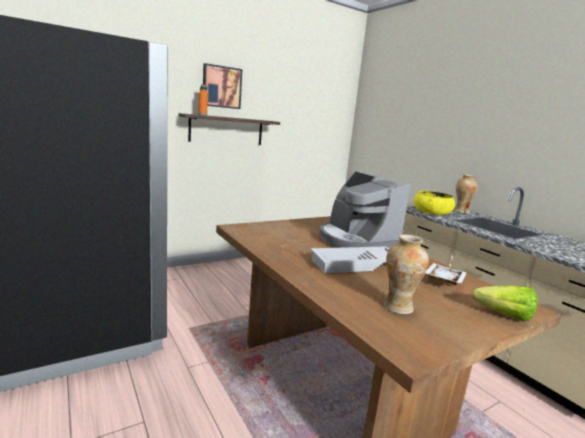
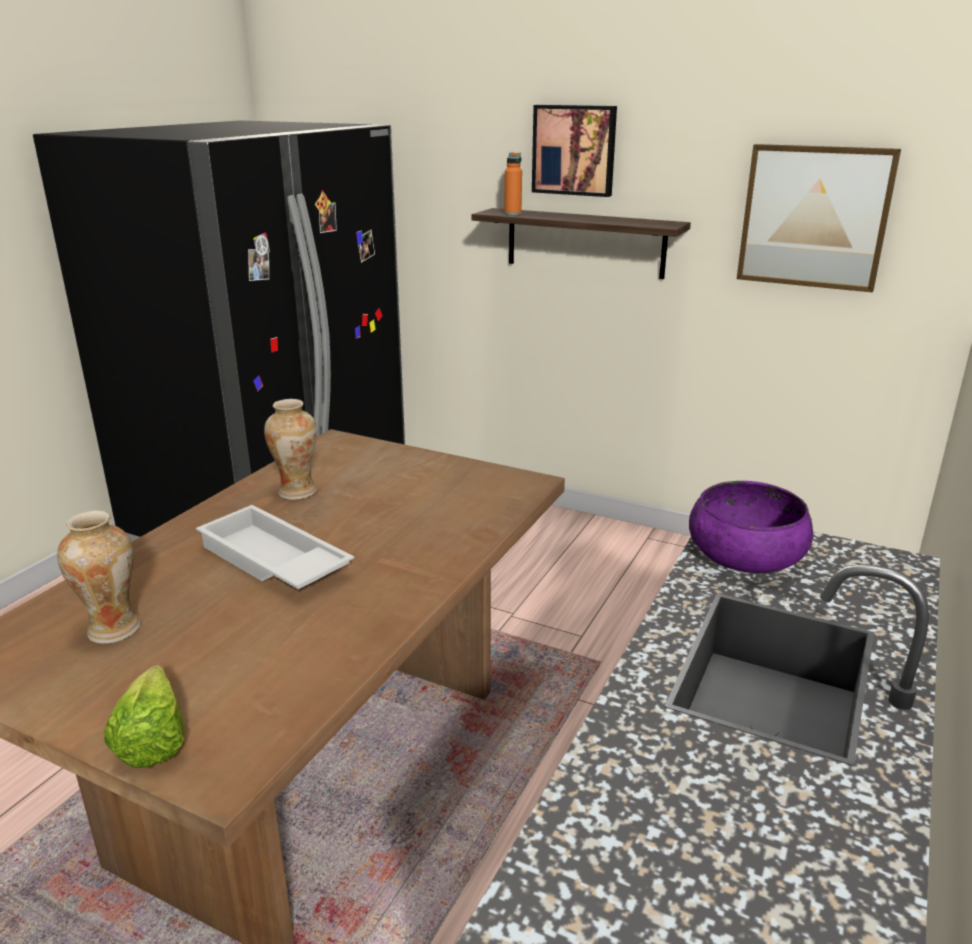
camera: 60 degrees right, 10 degrees up
coffee machine [319,172,411,248] -> none
yellow bowl [414,191,455,215] -> purple bowl [689,481,813,573]
white tray [426,263,467,286] -> none
vase [454,174,478,214] -> vase moved to [264,399,317,500]
none -> picture [737,144,901,293]

